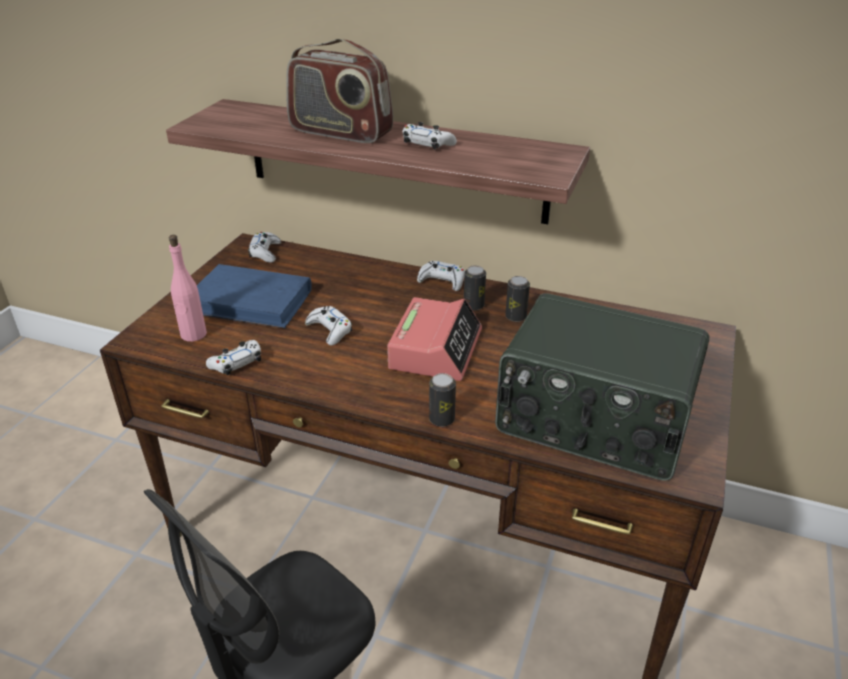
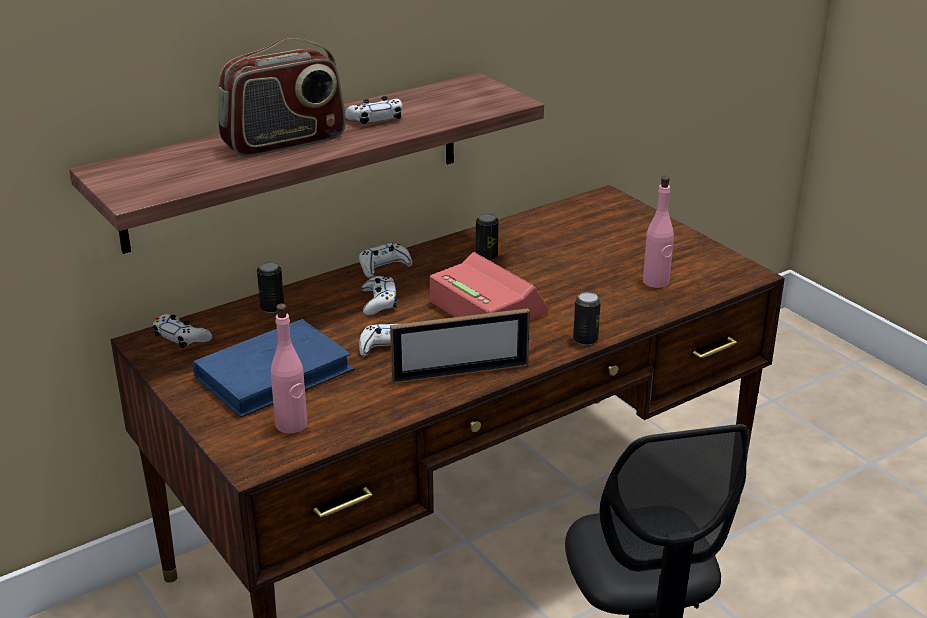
camera: 55 degrees left, 5 degrees down
white game controller [206,340,261,375] -> white game controller moved to [362,276,397,315]
can [464,265,486,310] -> can moved to [257,262,284,313]
radio [495,293,709,481] -> pink bottle [643,176,674,288]
none -> picture frame [390,308,530,384]

